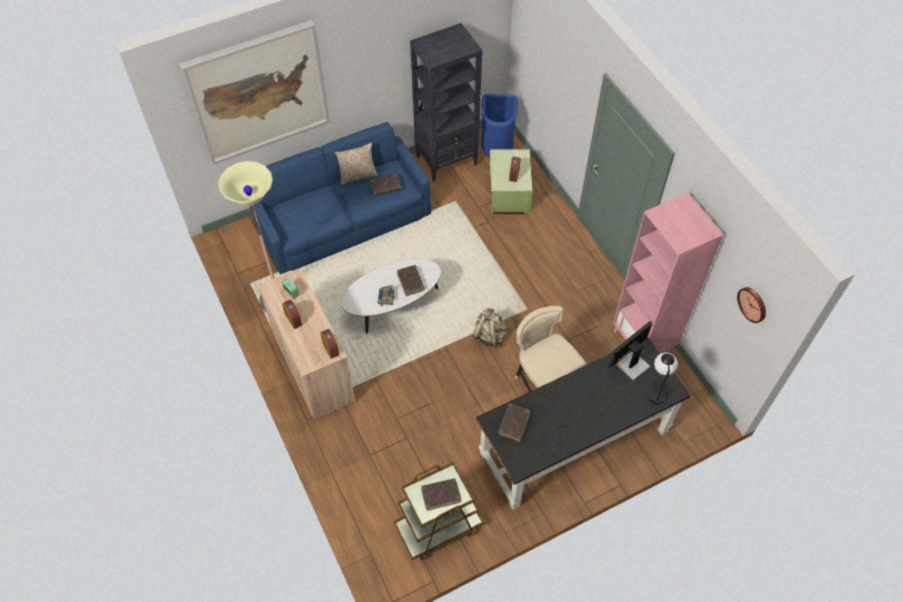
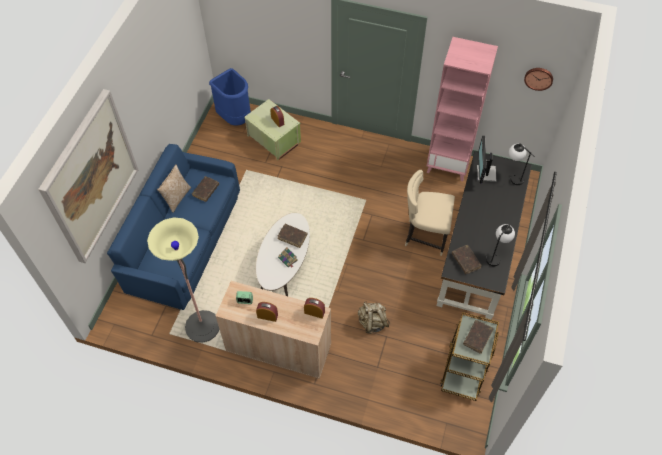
camera: 45 degrees left, 0 degrees up
black bookcase [410,23,483,182] -> none
beige backpack [473,308,508,348] -> beige backpack moved to [358,301,390,334]
none -> table lamp [486,224,515,266]

